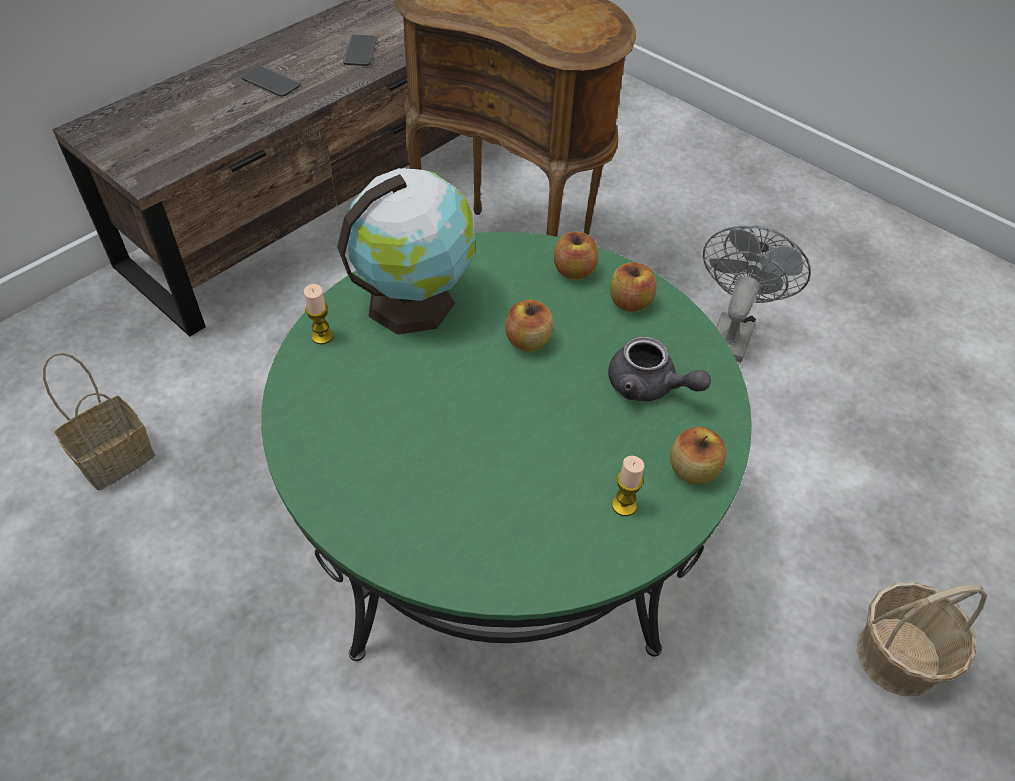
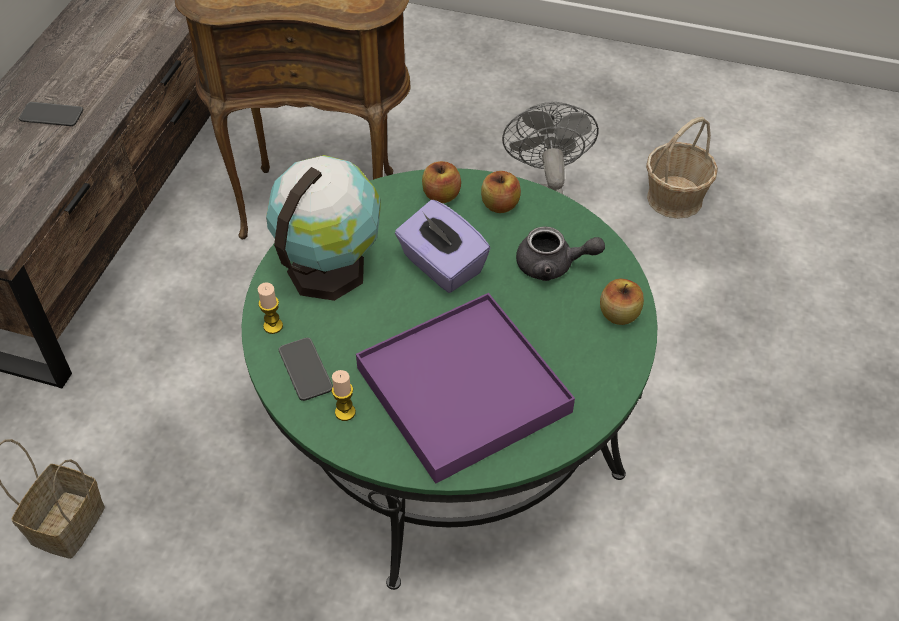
camera: 25 degrees left, 0 degrees up
phone [343,34,377,66] -> phone moved to [279,338,333,401]
apple [505,299,554,352] -> purple tissue box [395,200,490,293]
candle [612,456,644,516] -> candle moved to [332,370,356,421]
basket [857,582,987,696] -> basket moved to [646,117,718,219]
none -> purple tray [356,293,575,484]

